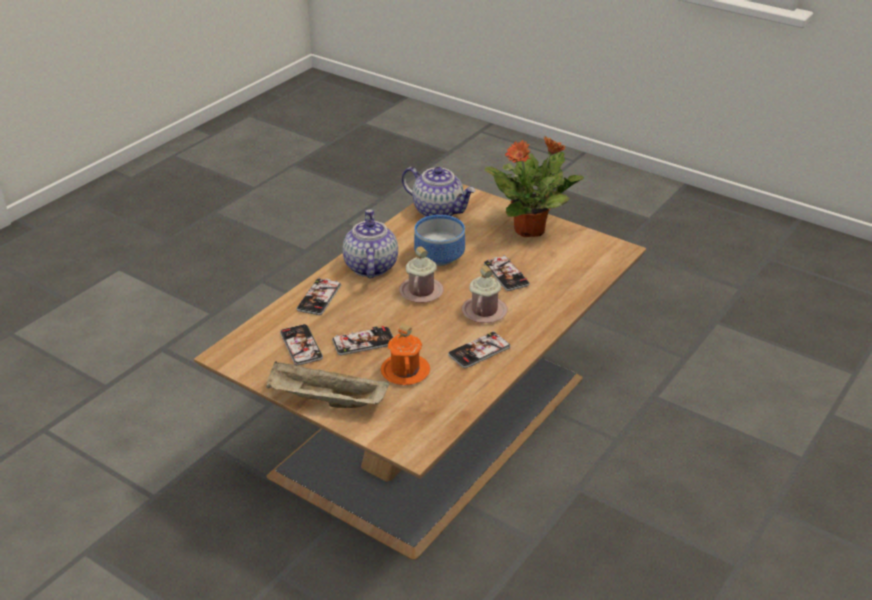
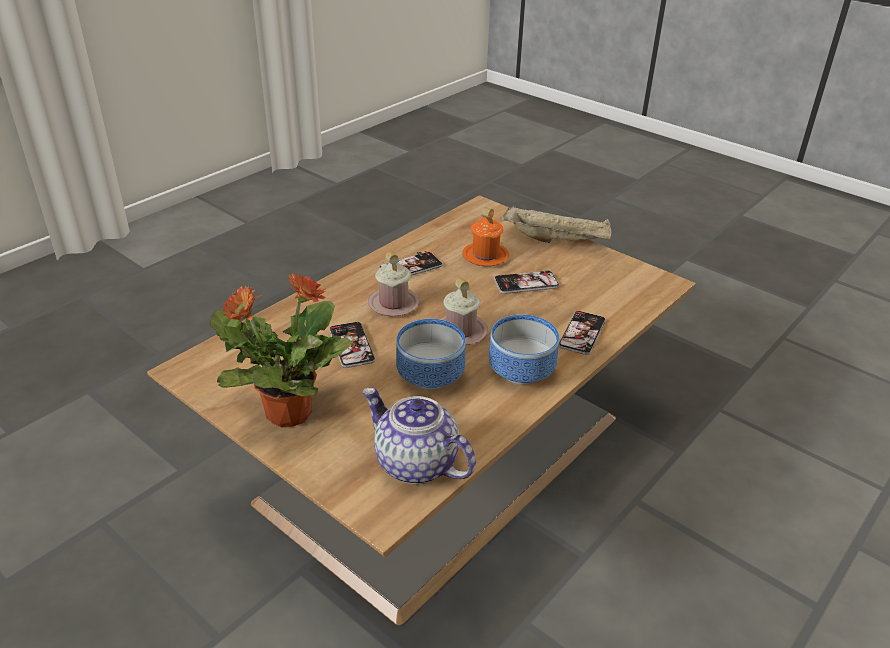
camera: 175 degrees left, 0 degrees up
phone [280,324,323,365] -> none
teapot [343,209,398,278] -> bowl [489,315,559,385]

